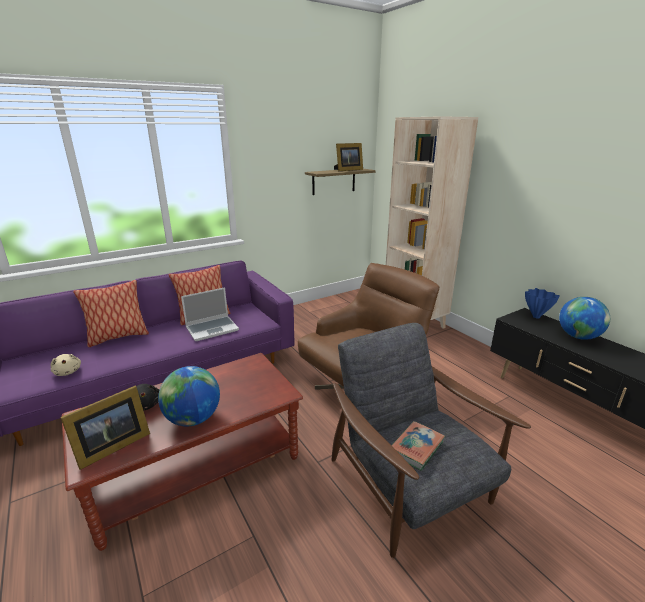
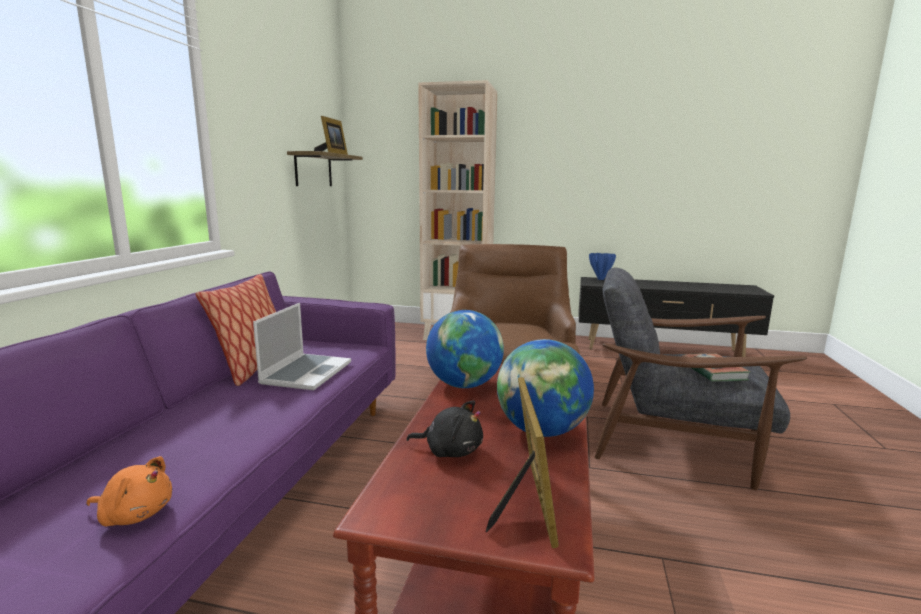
camera: 45 degrees left, 10 degrees down
beige plush toy [50,354,81,376] -> orange plush toy [87,456,172,527]
pillow [73,280,149,347] -> none
globe [559,297,610,340] -> globe moved to [426,310,504,388]

